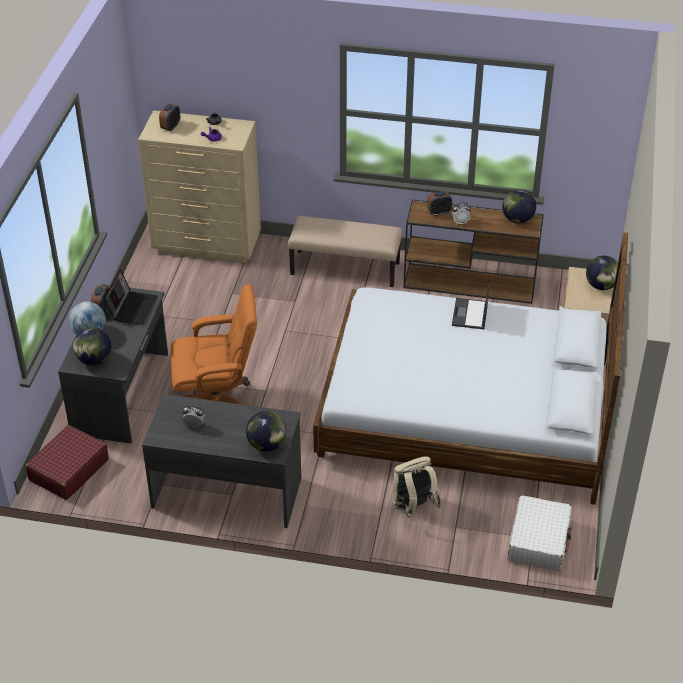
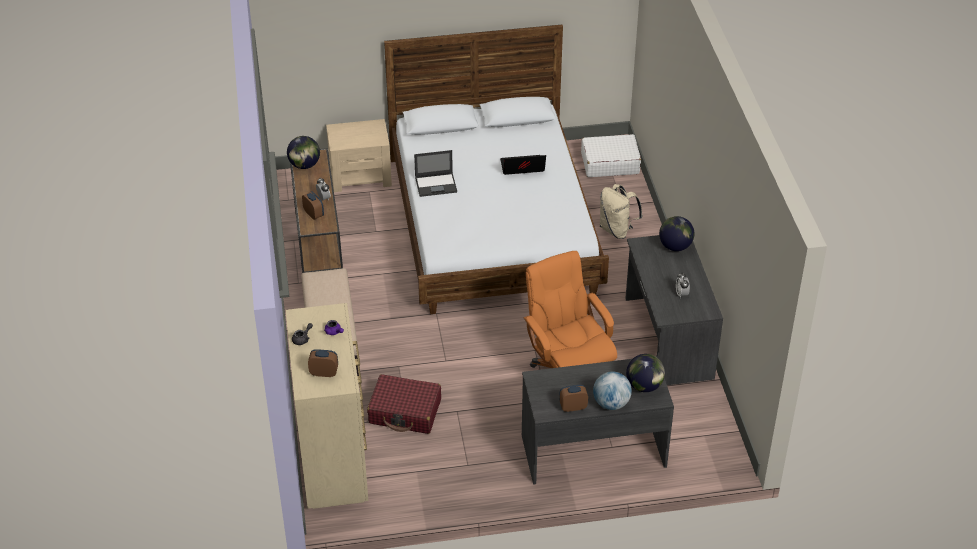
camera: 110 degrees left, 0 degrees up
red suitcase [26,425,109,500] -> red suitcase moved to [367,374,441,434]
laptop [104,269,157,325] -> laptop moved to [500,155,546,175]
globe [586,256,618,290] -> none

